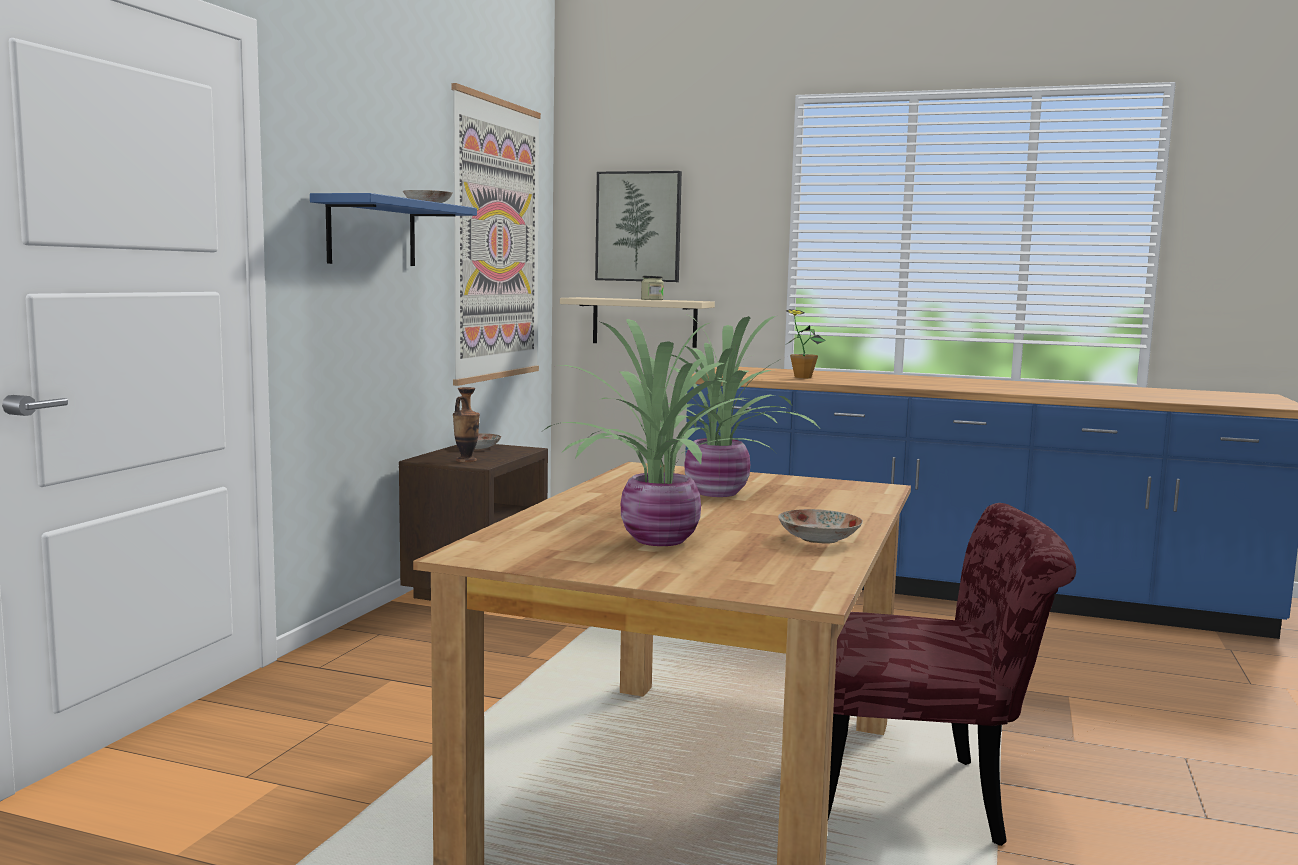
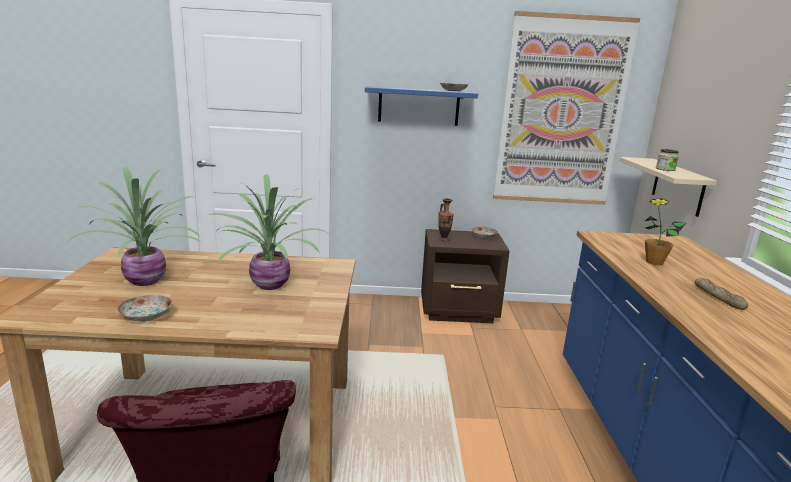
camera: 70 degrees right, 10 degrees up
picture [595,171,682,282] -> none
none -> bread [694,278,748,310]

